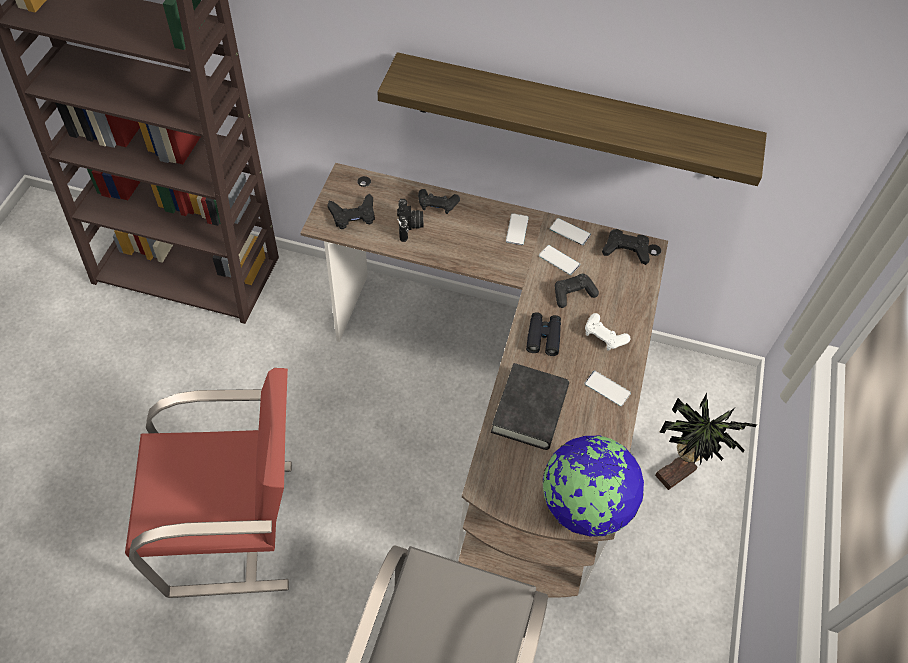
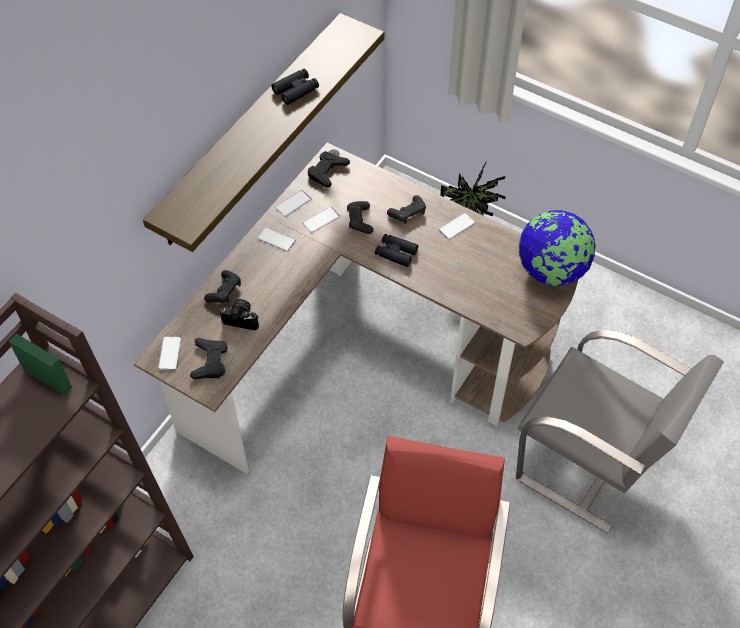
camera: 70 degrees left, 0 degrees up
black book [491,363,569,450] -> none
white game controller [585,313,630,350] -> black game controller [387,195,426,224]
none -> phone [158,337,181,370]
none -> black binoculars [271,69,319,105]

